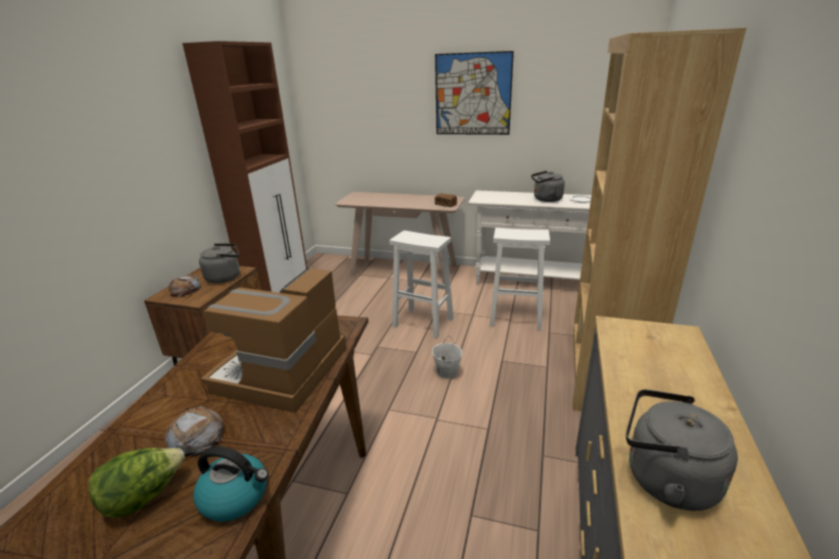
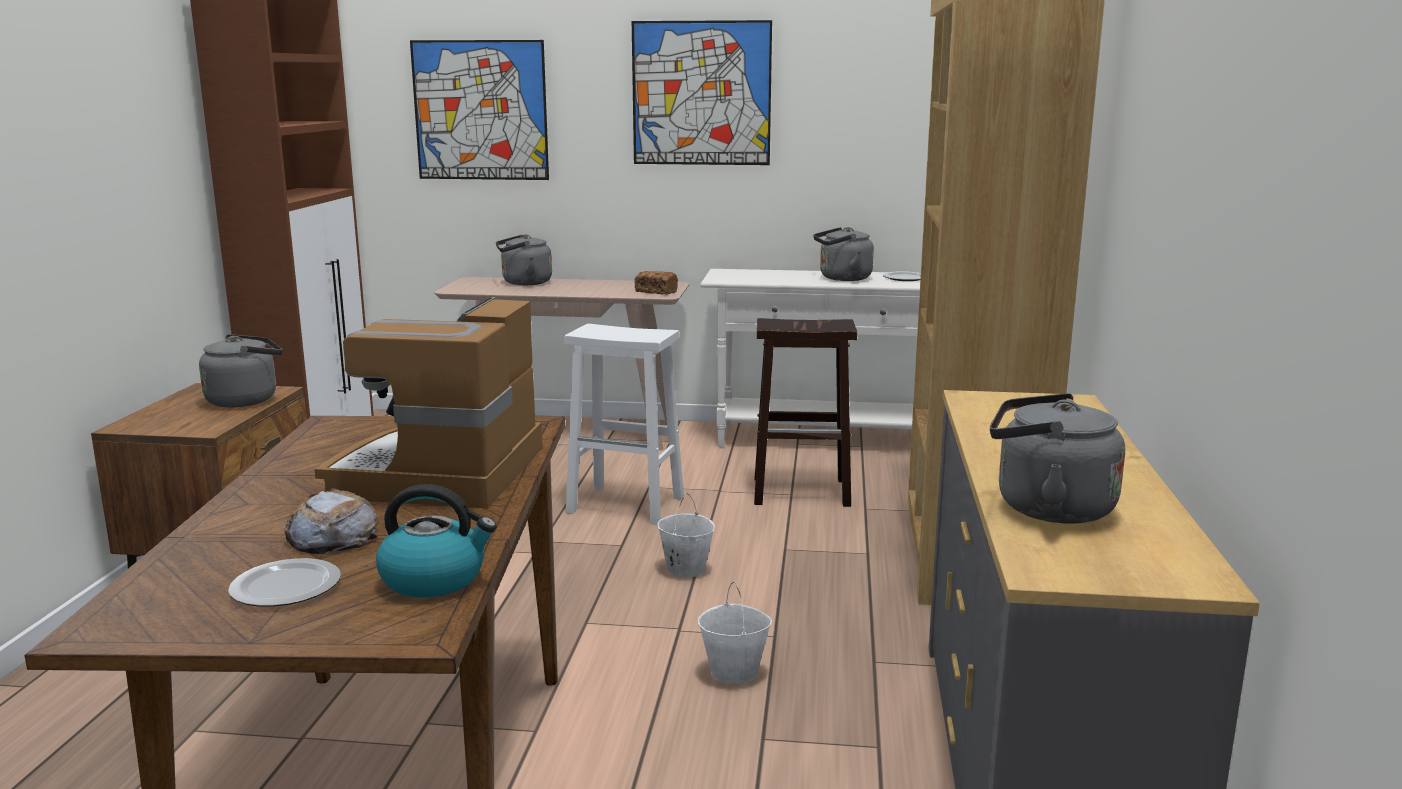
camera: 10 degrees left, 10 degrees down
lettuce [88,448,185,518] -> plate [228,558,341,607]
bread [169,275,201,297] -> none
white stool [490,228,550,331] -> brown stool [754,318,857,507]
none -> picture [410,40,549,180]
none -> grey kettle [496,234,552,285]
none -> white bucket [698,582,772,684]

